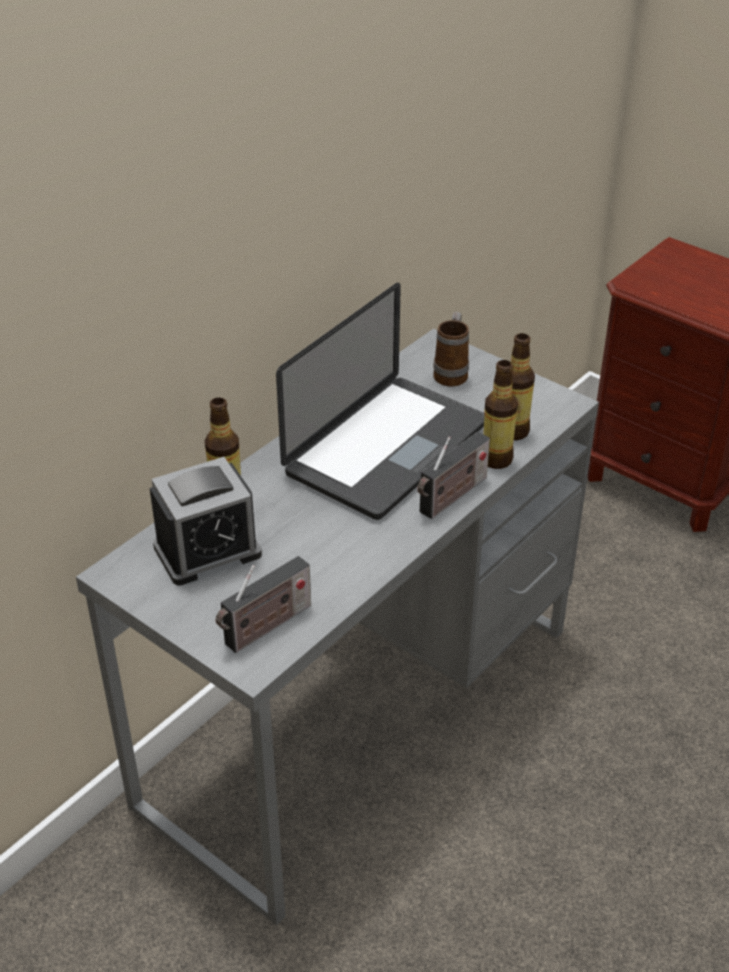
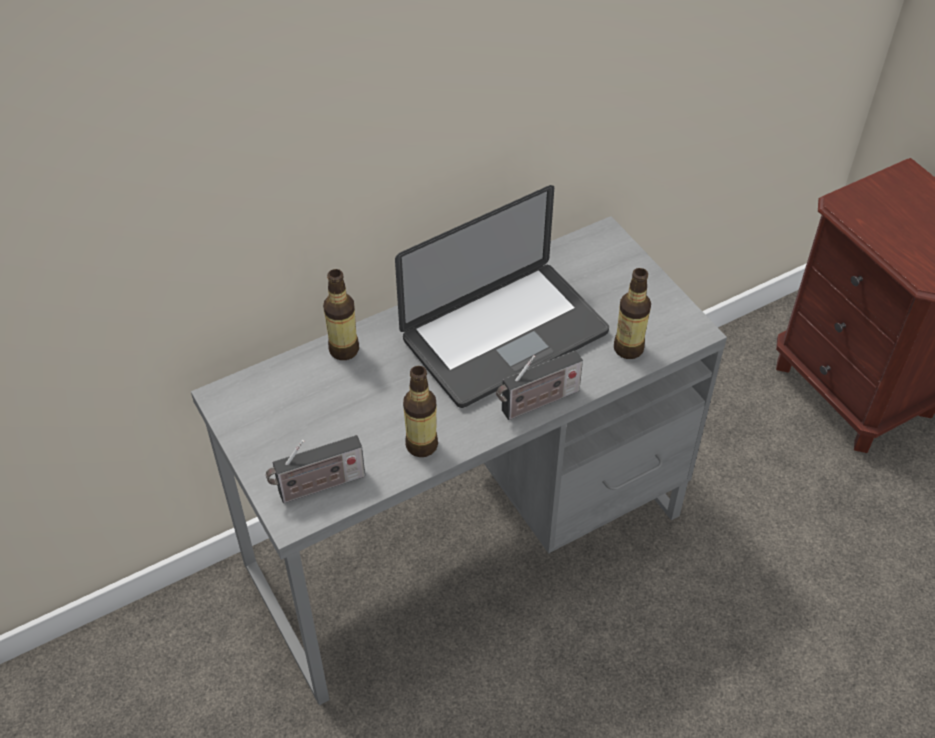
camera: 20 degrees right, 10 degrees up
alarm clock [150,457,262,586] -> none
mug [433,312,469,387] -> none
bottle [483,360,518,469] -> bottle moved to [403,366,438,457]

